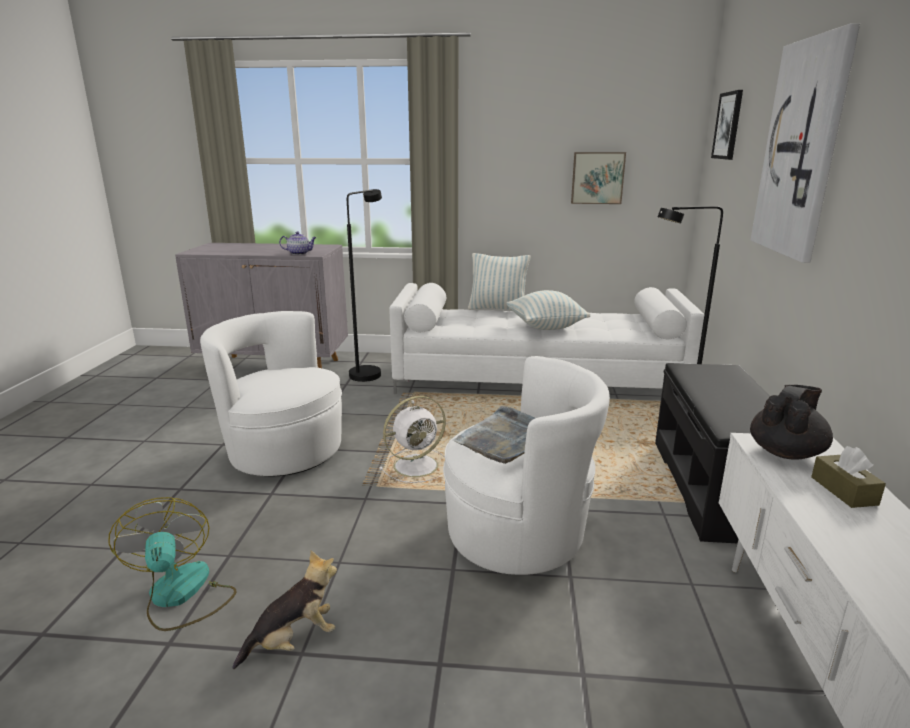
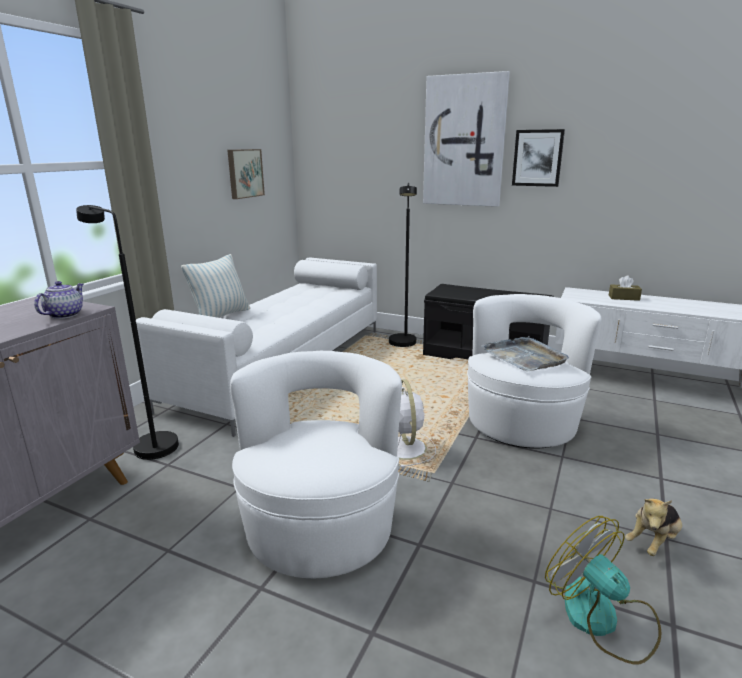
camera: 70 degrees left, 0 degrees up
fan [108,497,236,631] -> fan turned 60 degrees clockwise [545,516,661,664]
white armchair [200,311,342,476] -> white armchair turned 135 degrees clockwise [230,351,402,578]
plush toy [232,550,337,669] -> plush toy turned 120 degrees counterclockwise [625,498,682,556]
pillow [506,290,590,330] -> none
picture [711,90,743,160] -> picture moved to [512,129,565,187]
black teapot [750,385,833,460] -> none

